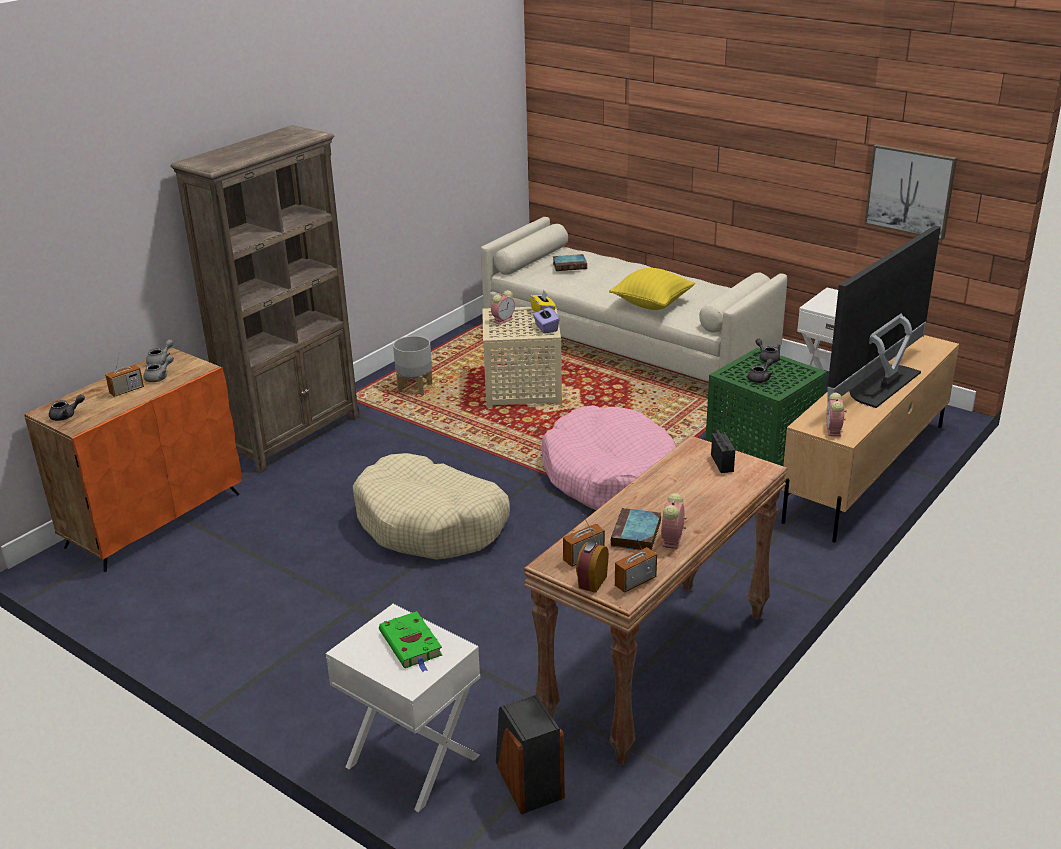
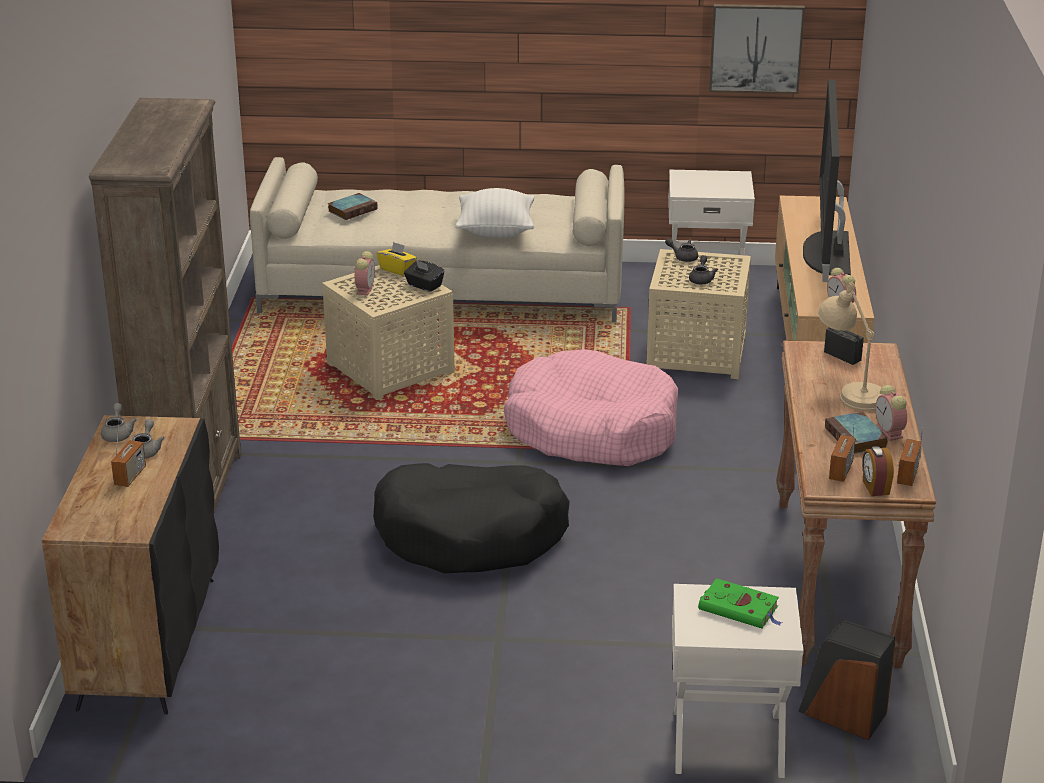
camera: 35 degrees left, 0 degrees up
orange cabinet [24,348,242,572] -> black cabinet [42,415,219,715]
grey teapot [49,394,85,421] -> none
beige dog bed [353,453,510,560] -> black dog bed [373,463,570,573]
grey planter [393,336,432,395] -> none
purple tissue box [533,307,560,334] -> black tissue box [404,260,444,292]
yellow pillow [609,268,695,310] -> white pillow [455,188,534,238]
green side table [706,347,827,466] -> beige side table [646,249,751,379]
none -> beige table lamp [818,282,884,411]

